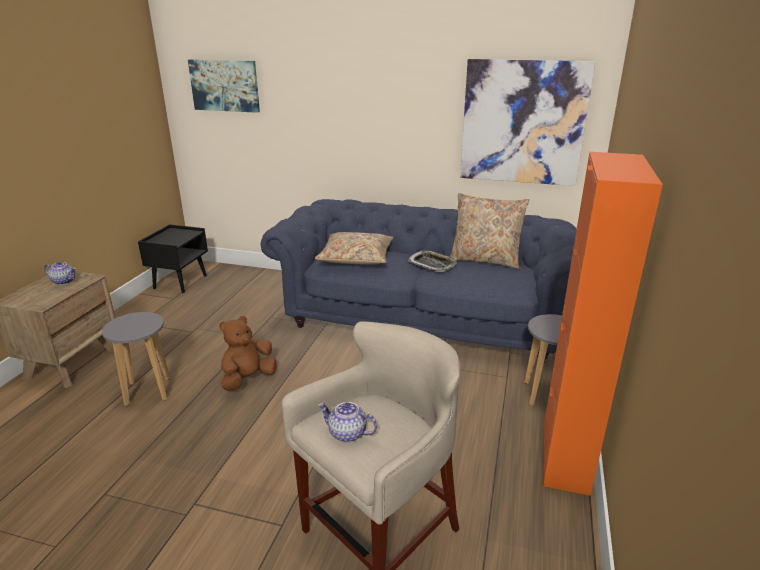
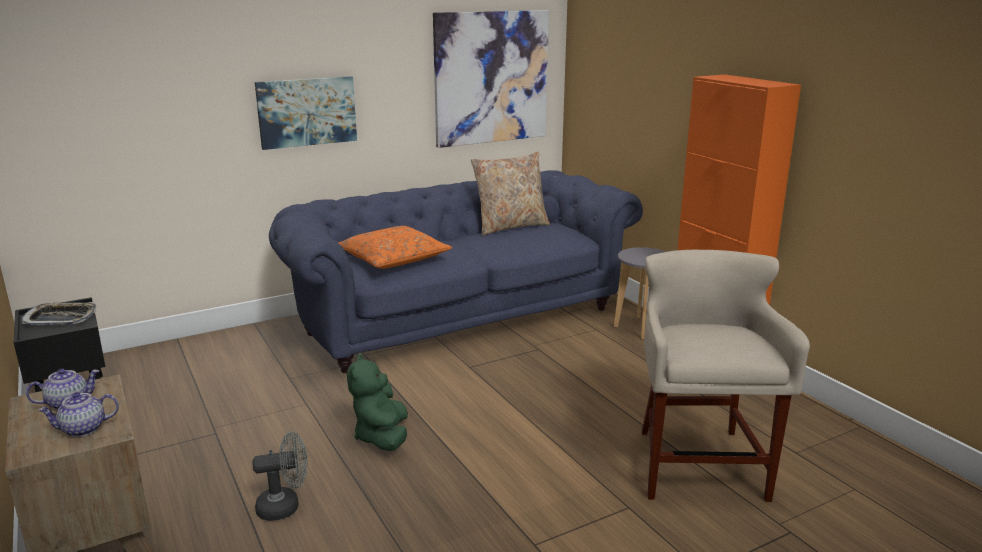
camera: 45 degrees left, 5 degrees down
grey stool [102,312,170,406] -> grey fan [252,431,308,521]
picture [188,59,260,113] -> picture moved to [255,76,357,150]
brown plush toy [219,316,277,391] -> green plush toy [347,354,408,451]
beige pillow [315,232,394,265] -> orange pillow [338,226,452,269]
teapot [318,402,377,443] -> teapot moved to [38,392,119,437]
tray [408,250,457,272] -> tray moved to [22,302,97,325]

